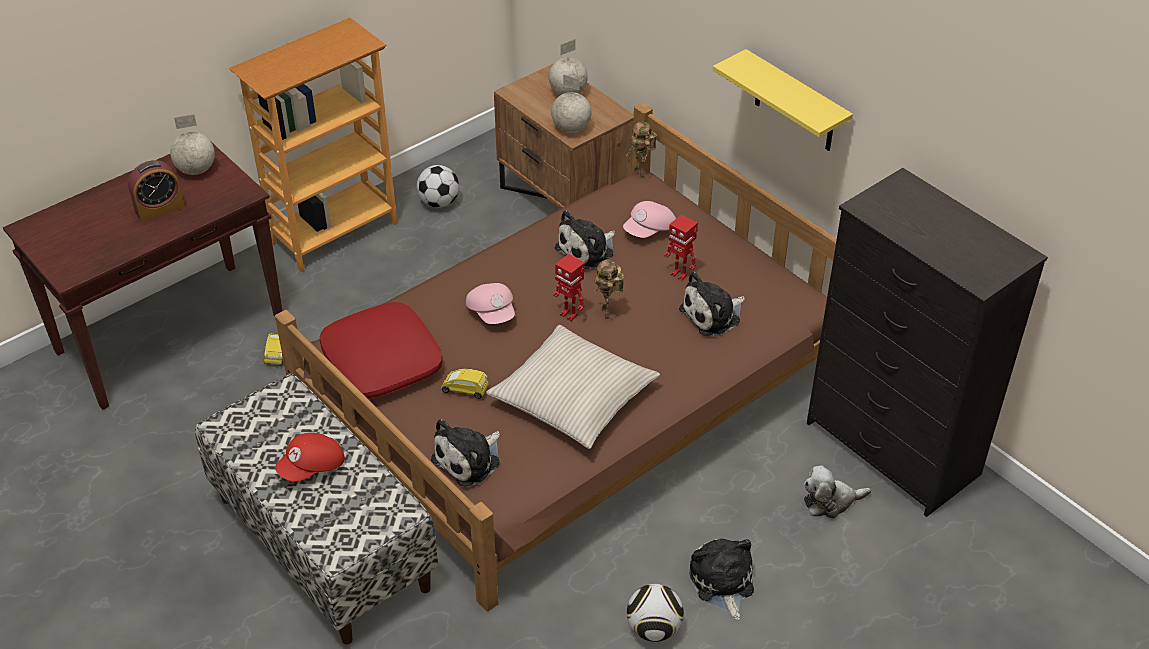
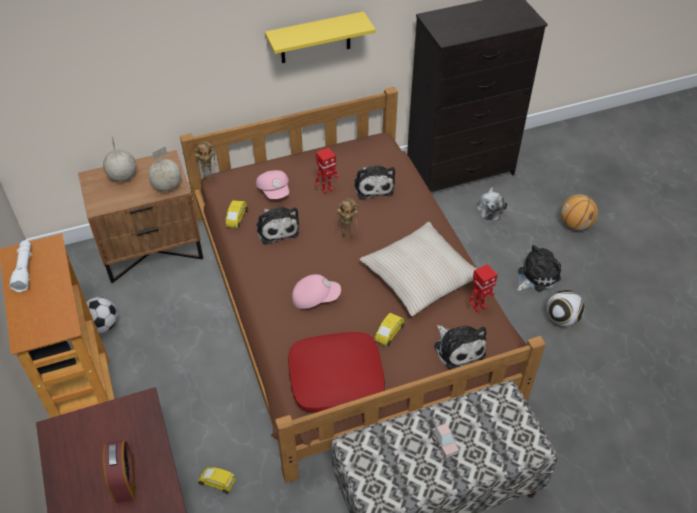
camera: 70 degrees left, 5 degrees up
globe [170,114,215,175] -> none
red cap [275,433,345,482] -> pink toy car [432,424,459,458]
toy robot [553,254,585,321] -> toy robot moved to [469,264,497,313]
plush toy [689,539,754,620] -> plush toy turned 135 degrees clockwise [517,245,561,292]
none -> white flashlight [10,240,32,292]
none -> yellow toy car [225,200,248,228]
none -> basketball [561,194,598,230]

